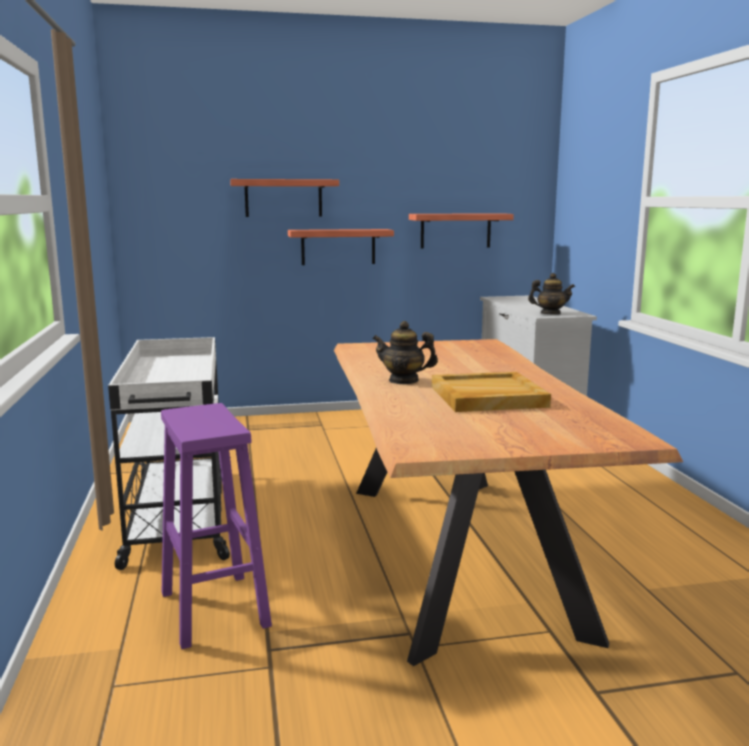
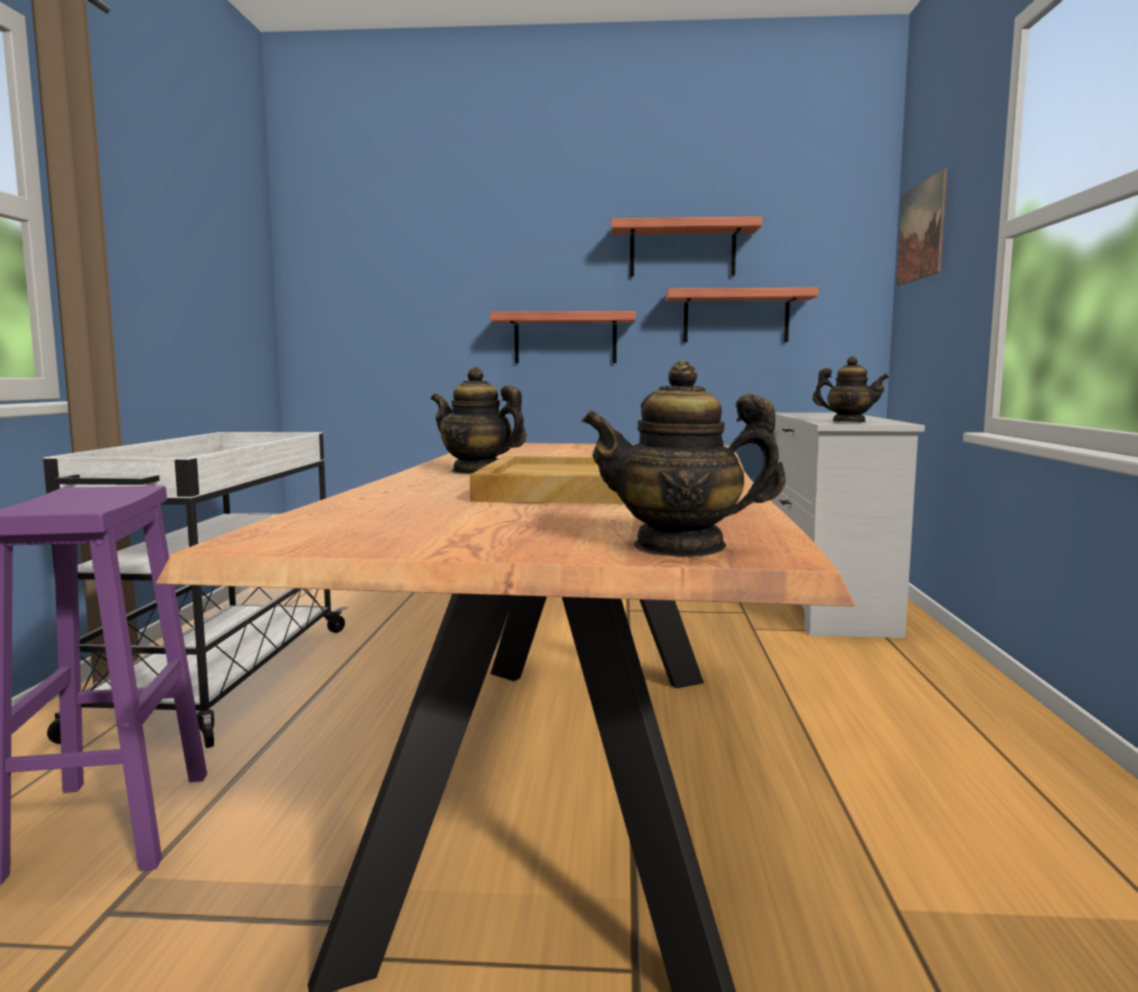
camera: 15 degrees right, 5 degrees down
shelf [230,179,339,217] -> shelf moved to [611,216,762,276]
none -> teapot [581,361,786,557]
none -> picture [897,168,948,285]

